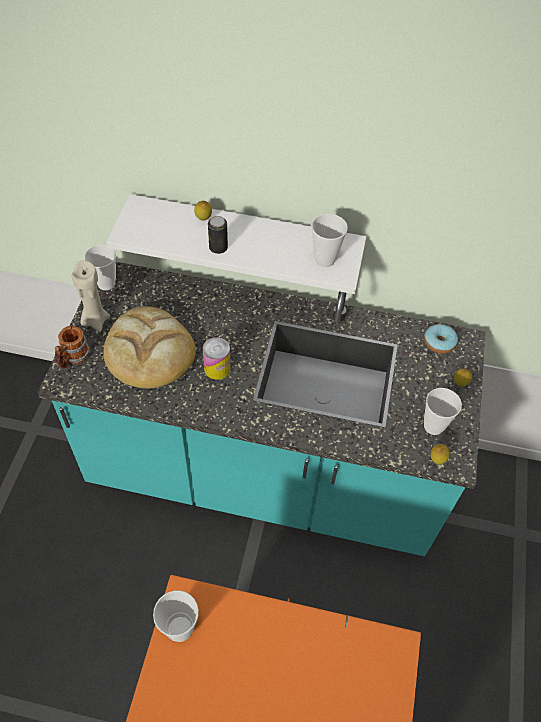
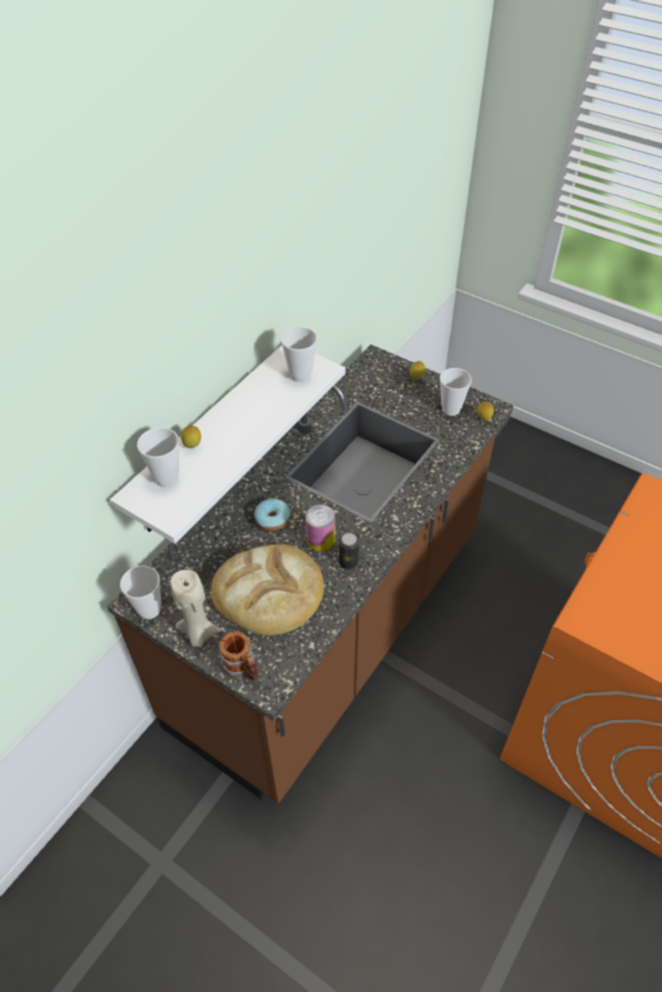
camera: 65 degrees left, 5 degrees down
turquoise counter [37,262,485,556] -> brown counter [107,344,514,803]
cup [153,590,199,642] -> cup moved to [137,427,179,488]
can [208,216,228,254] -> can moved to [339,533,359,569]
donut [424,324,458,354] -> donut moved to [254,499,291,531]

